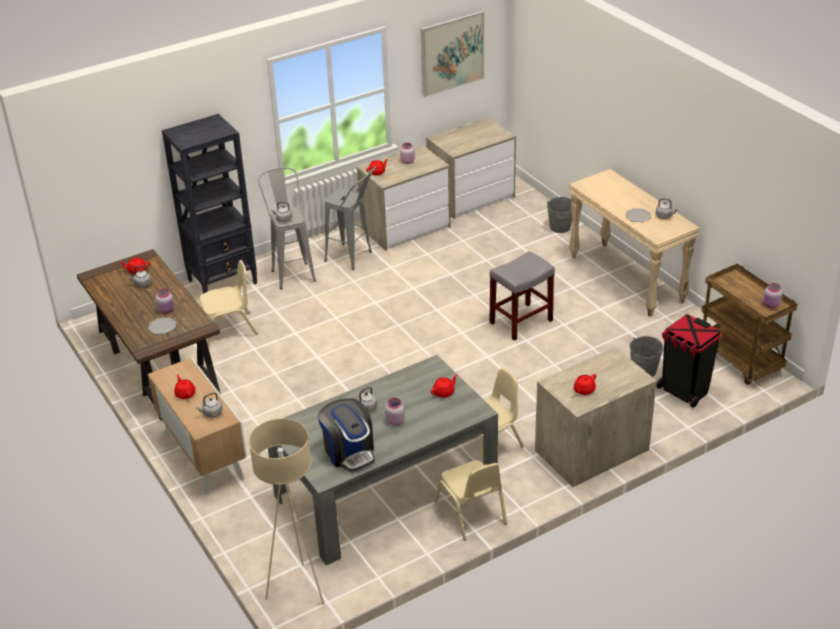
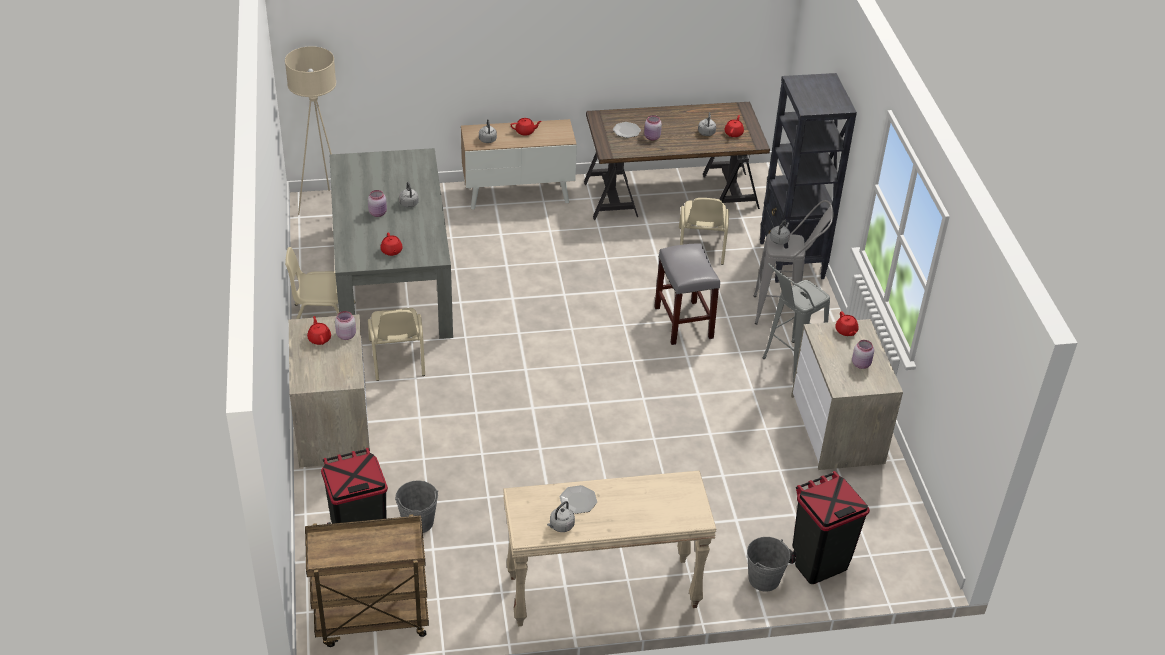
camera: 110 degrees right, 5 degrees up
coffee machine [318,398,375,472] -> none
picture [420,11,484,97] -> none
dresser [426,117,516,219] -> none
grey stool [489,251,555,341] -> grey stool moved to [654,243,720,345]
pink jar [763,283,783,308] -> pink jar moved to [335,311,356,340]
none -> black trash can [789,471,870,584]

